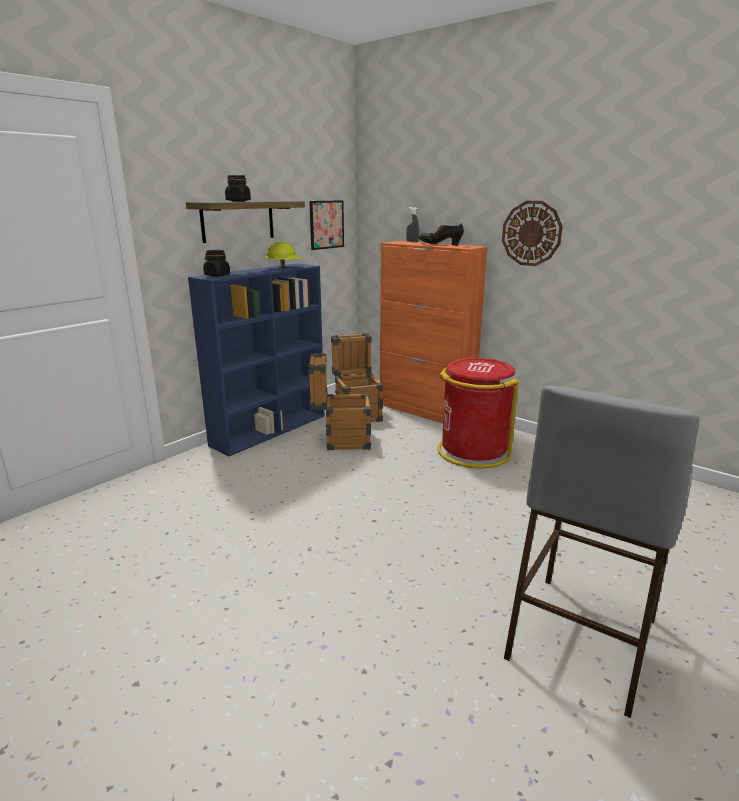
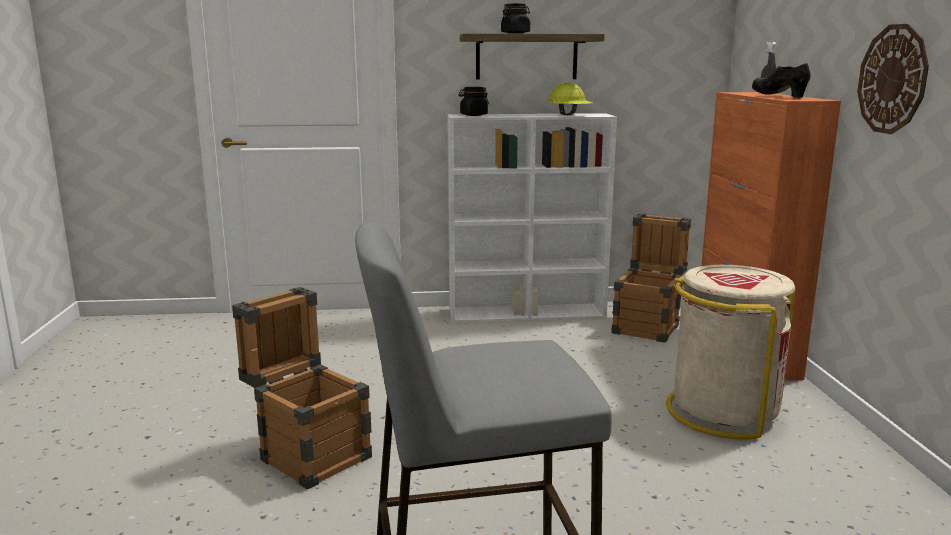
camera: 45 degrees right, 5 degrees down
blue bookcase [188,263,325,456] -> white bookcase [447,113,617,322]
crate [308,353,371,450] -> crate moved to [232,287,372,490]
picture [309,200,344,250] -> none
red trash can [437,358,518,469] -> beige trash can [666,264,795,439]

